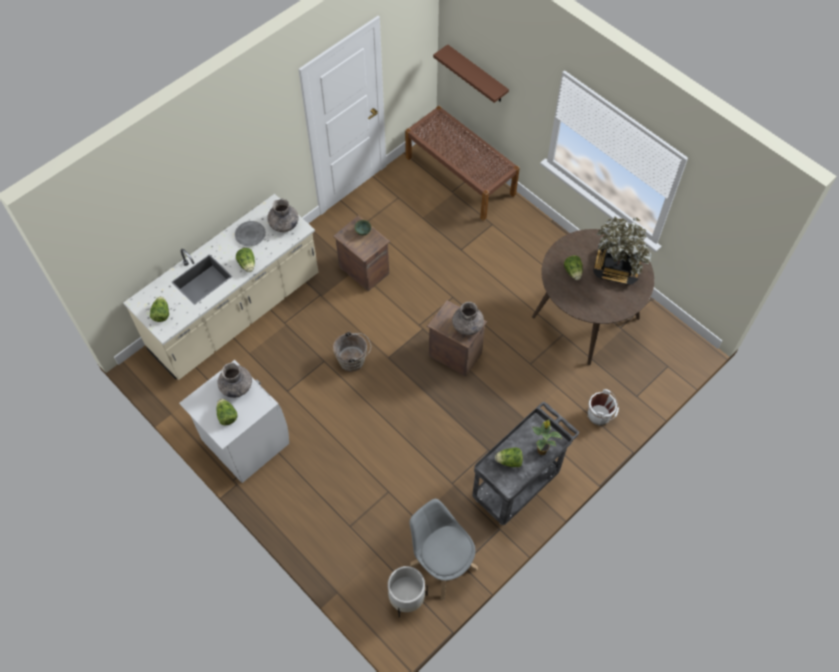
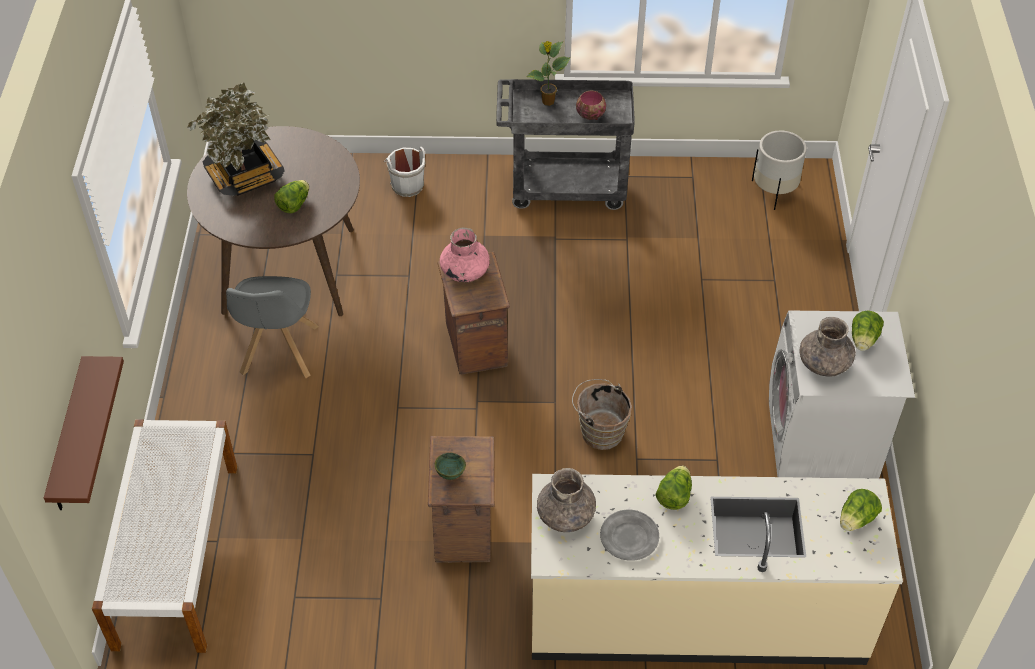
camera: 135 degrees left, 10 degrees down
brown bench [405,106,520,221] -> white bench [92,419,237,653]
grey chair [409,499,478,599] -> grey chair moved to [226,276,319,378]
grey vase [452,302,484,335] -> pink vase [440,227,490,282]
lettuce [495,447,523,467] -> bowl [576,91,606,120]

